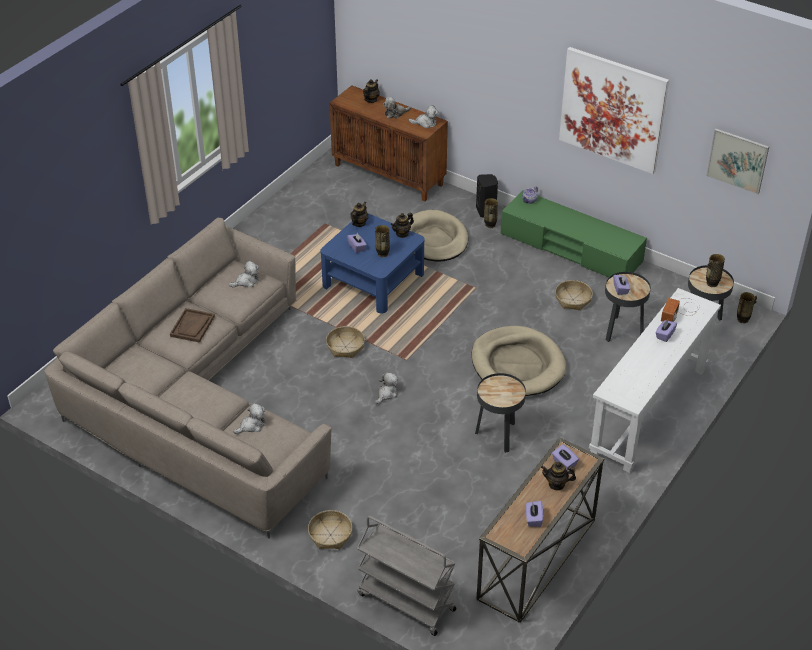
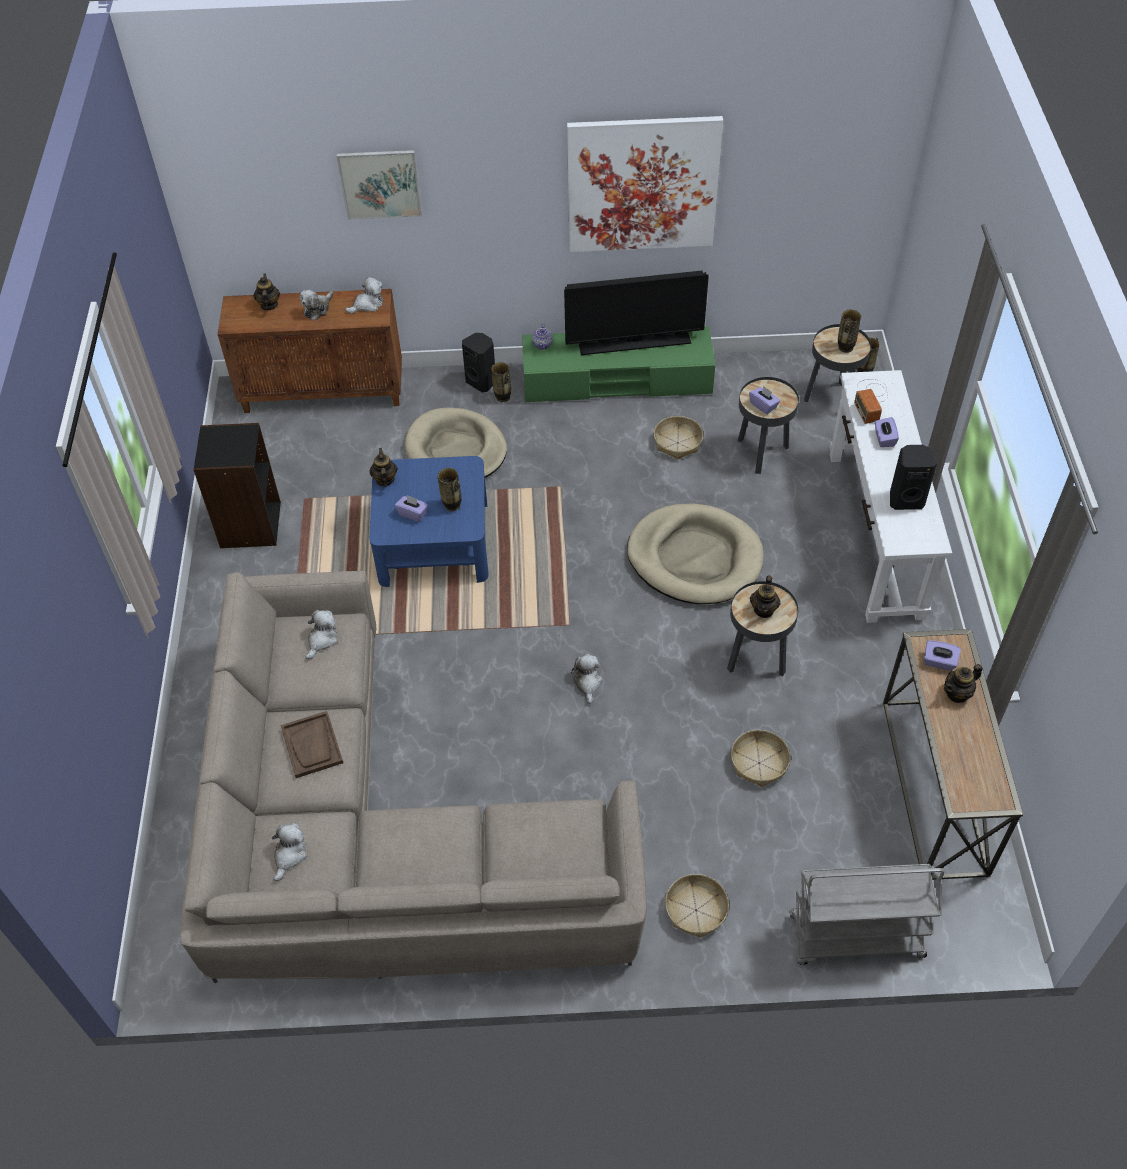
camera: 35 degrees left, 10 degrees up
plush toy [233,403,265,434] -> plush toy moved to [272,823,307,881]
basket [326,326,365,358] -> basket moved to [731,730,790,787]
teapot [391,213,414,238] -> teapot moved to [750,575,781,618]
purple tissue box [526,501,543,527] -> none
picture [706,129,769,194] -> picture moved to [337,150,422,220]
none -> black bookcase [193,423,281,548]
none -> television [564,271,709,355]
none -> black speaker [890,445,937,510]

